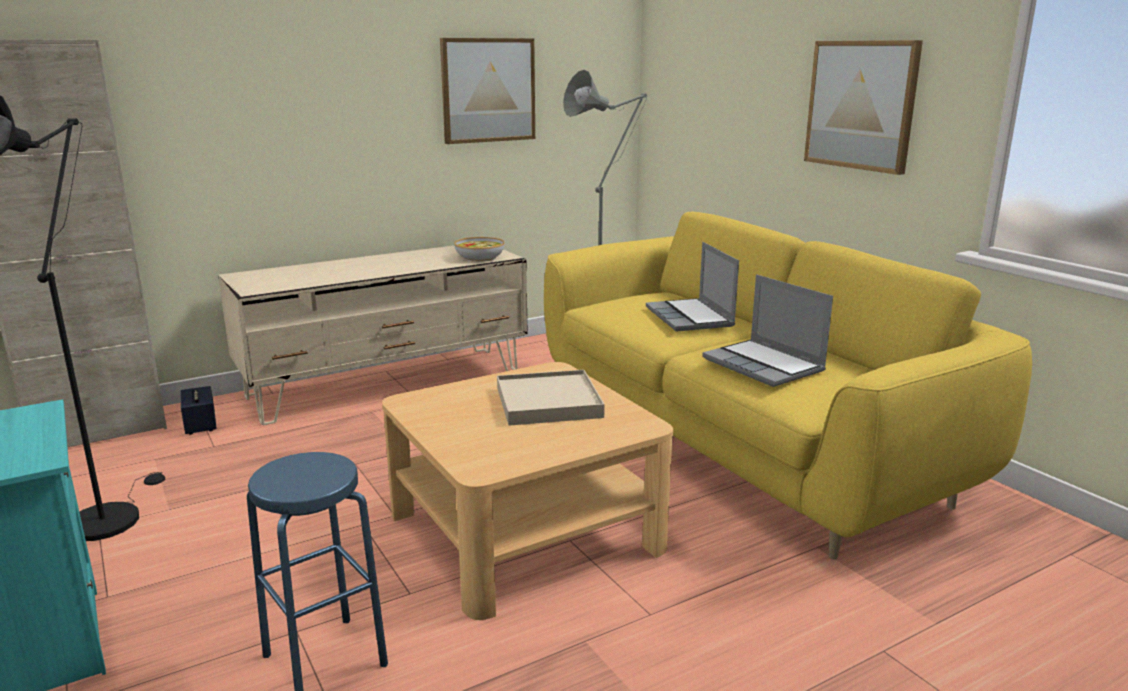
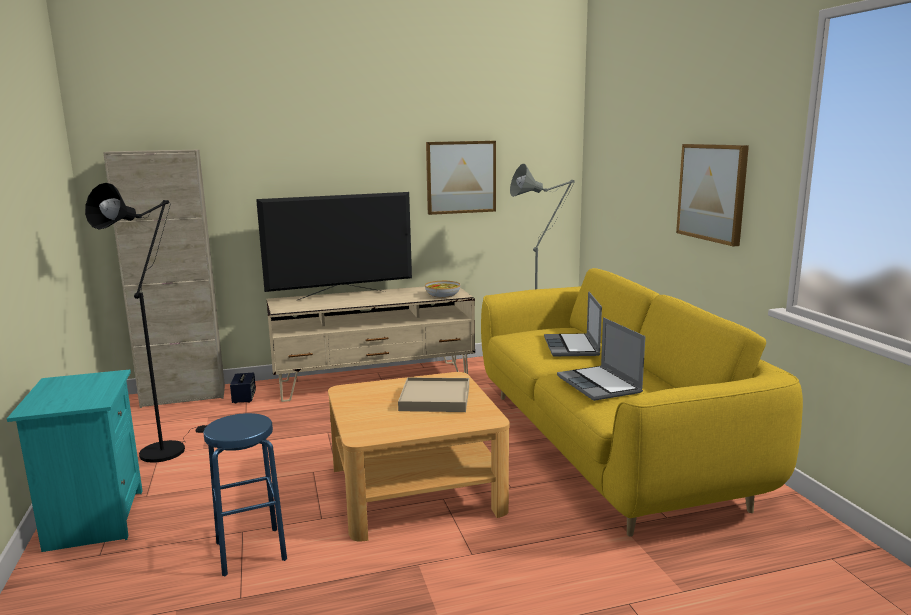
camera: 15 degrees right, 5 degrees down
none -> television [256,192,412,301]

